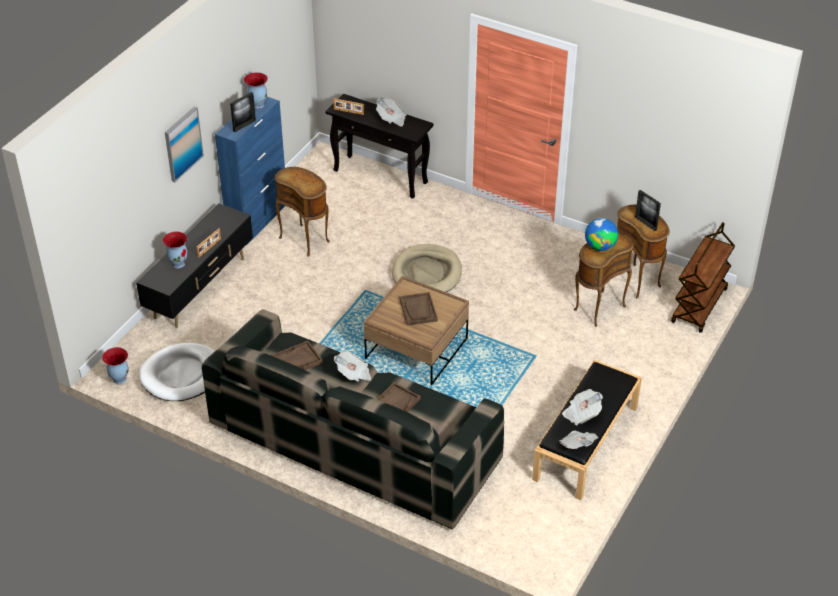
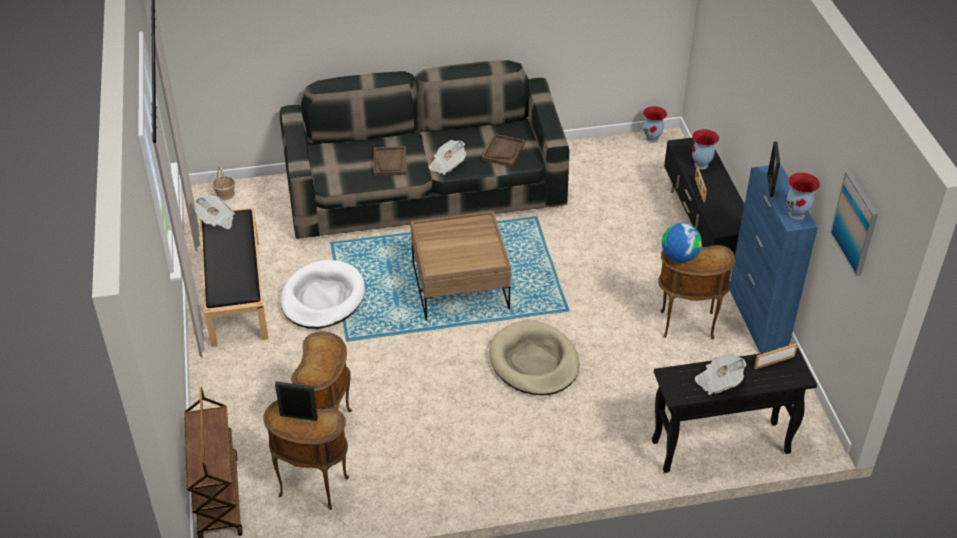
camera: 140 degrees right, 0 degrees up
white dog bed [139,343,215,401] -> white dog bed moved to [280,260,365,329]
picture [165,106,204,182] -> picture moved to [830,171,878,276]
brown tray [399,292,438,326] -> none
newspaper [562,389,603,426] -> none
globe [585,218,618,251] -> globe moved to [662,223,702,263]
none -> basket [212,167,235,200]

